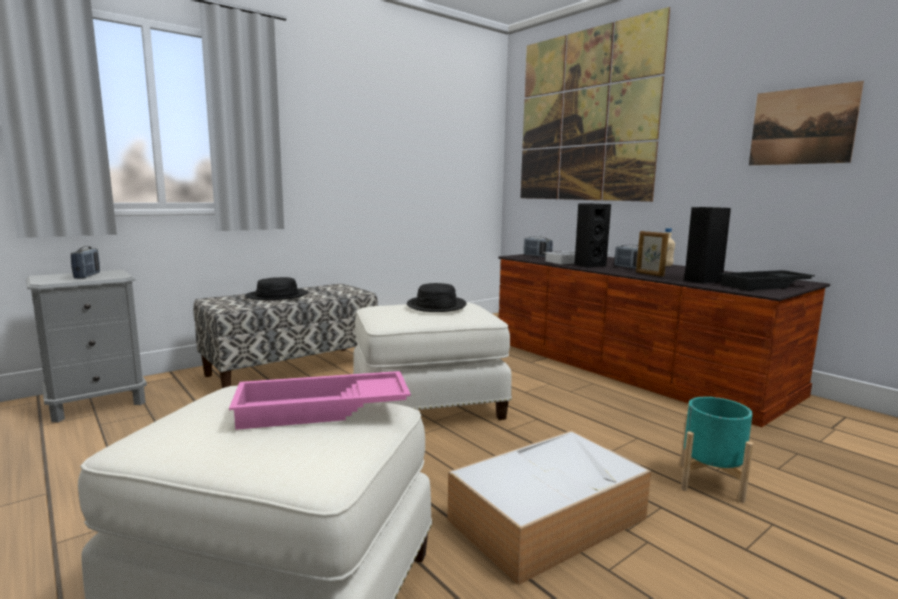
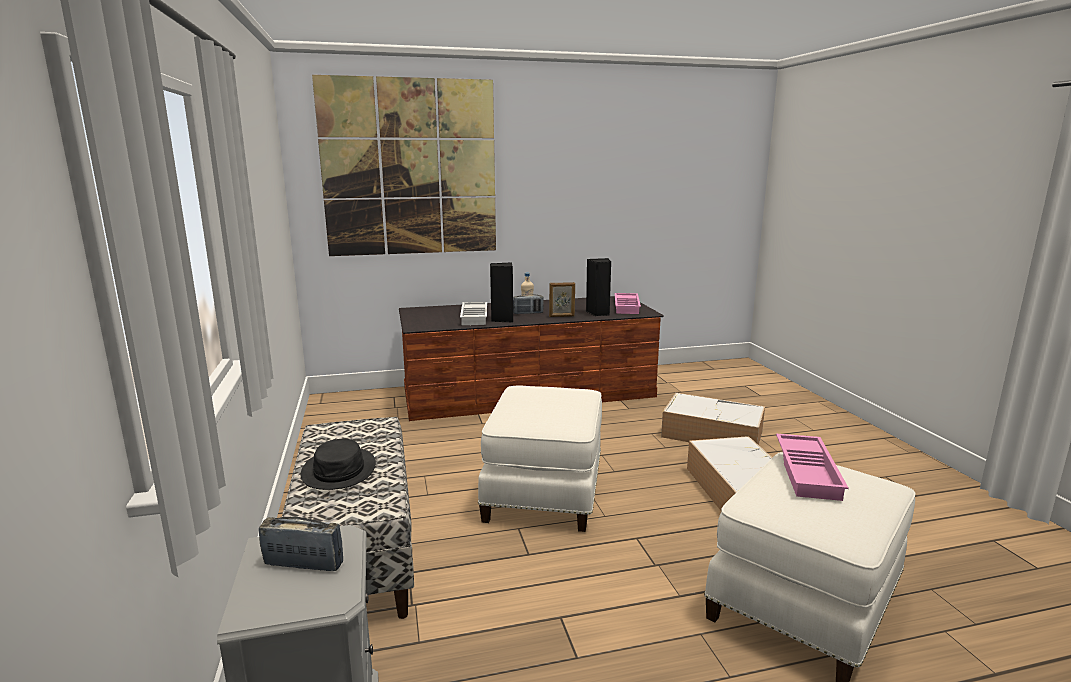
camera: 65 degrees left, 5 degrees up
black hat [407,283,467,312] -> none
radio [524,236,553,257] -> none
turquoise planter [680,397,753,503] -> storage box [661,393,765,445]
black tray [719,270,815,291] -> pink tray [615,293,641,314]
picture [749,81,864,165] -> none

